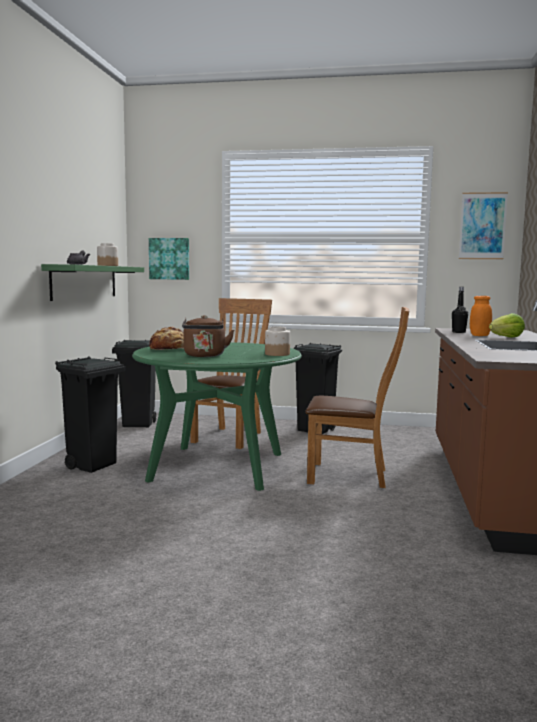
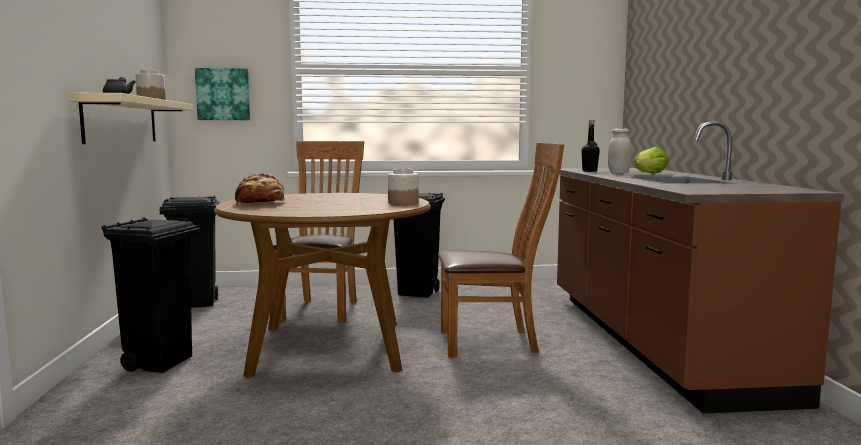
camera: 15 degrees left, 0 degrees up
green shelf [41,264,144,301] -> beige shelf [69,93,194,144]
green dining table [132,342,302,491] -> brown dining table [214,193,431,378]
brown kettle [182,315,234,357] -> none
picture [459,192,508,259] -> none
orange jar [470,296,492,336] -> white jar [608,128,632,174]

